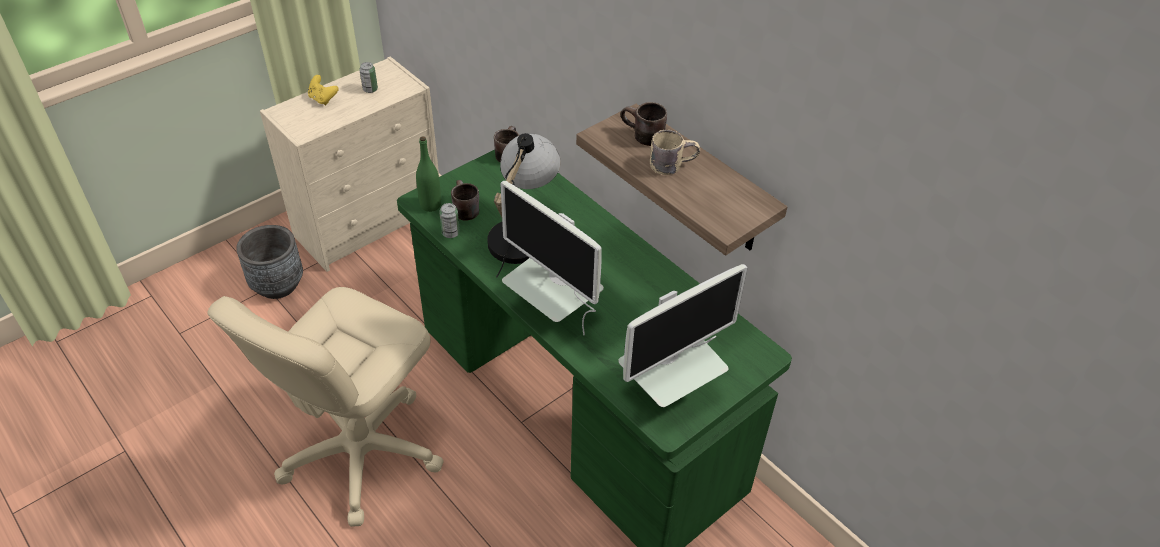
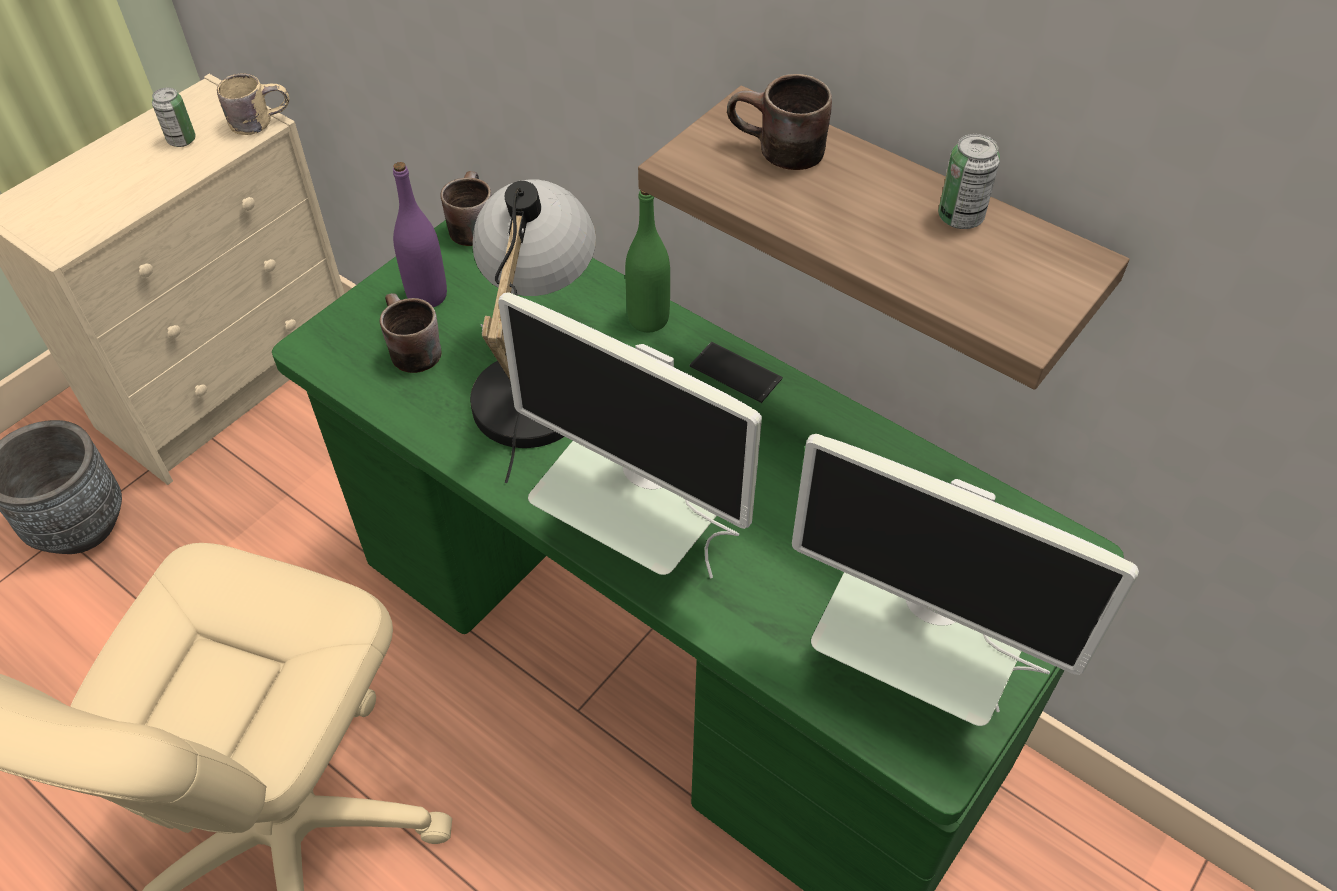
camera: 10 degrees left, 5 degrees up
yellow game controller [308,75,339,105] -> none
green bottle [416,136,441,212] -> green bottle moved to [625,190,670,332]
can [439,203,460,238] -> can moved to [938,134,1000,229]
monitor [618,264,747,407] -> monitor turned 75 degrees clockwise [792,434,1139,726]
beige mug [650,130,700,175] -> beige mug moved to [217,73,289,135]
none -> purple bottle [393,162,447,307]
none -> phone [689,342,783,403]

